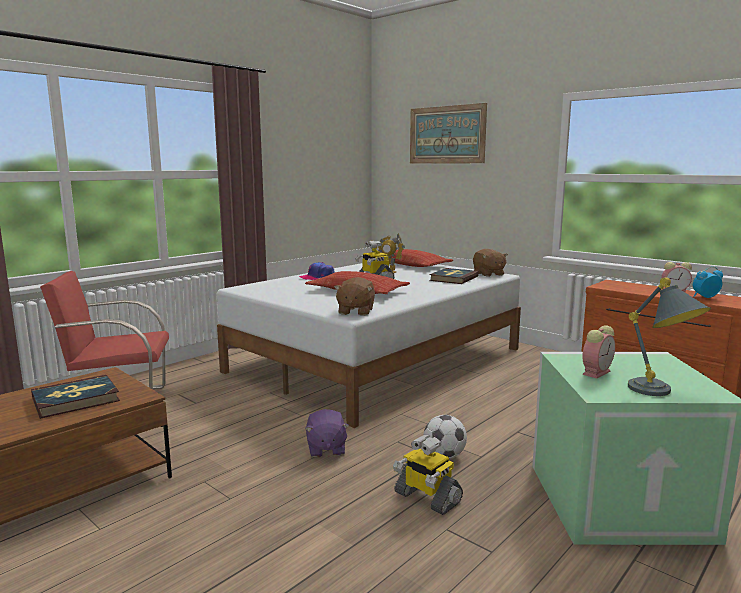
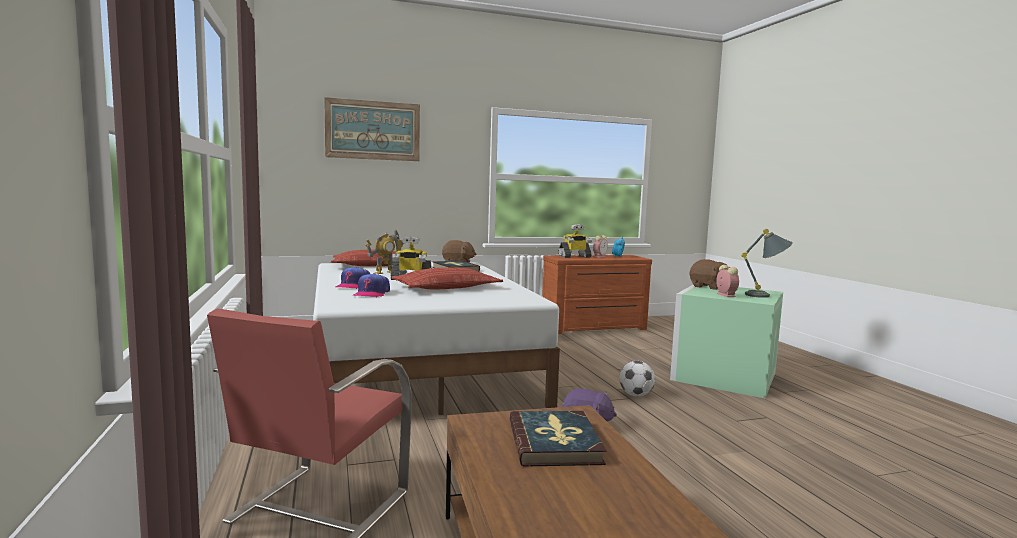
camera: 60 degrees left, 5 degrees down
brown plush toy [334,277,375,316] -> brown plush toy moved to [689,259,727,290]
toy robot [393,435,463,515] -> toy robot moved to [558,224,592,258]
none -> cap [353,273,390,297]

